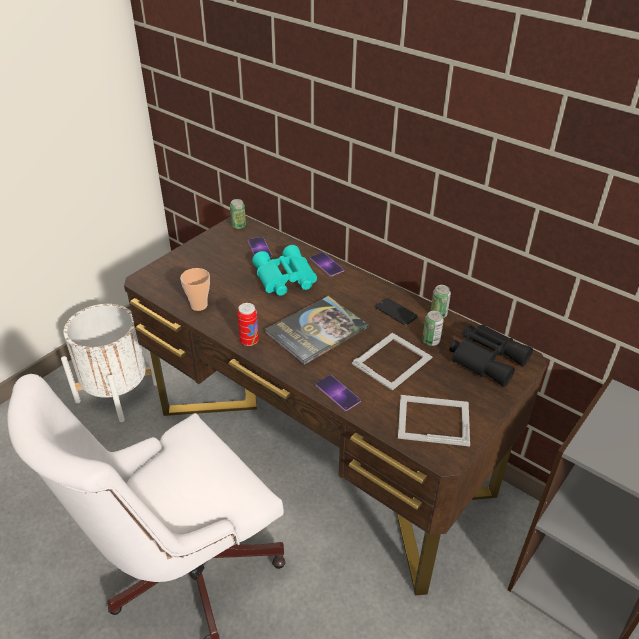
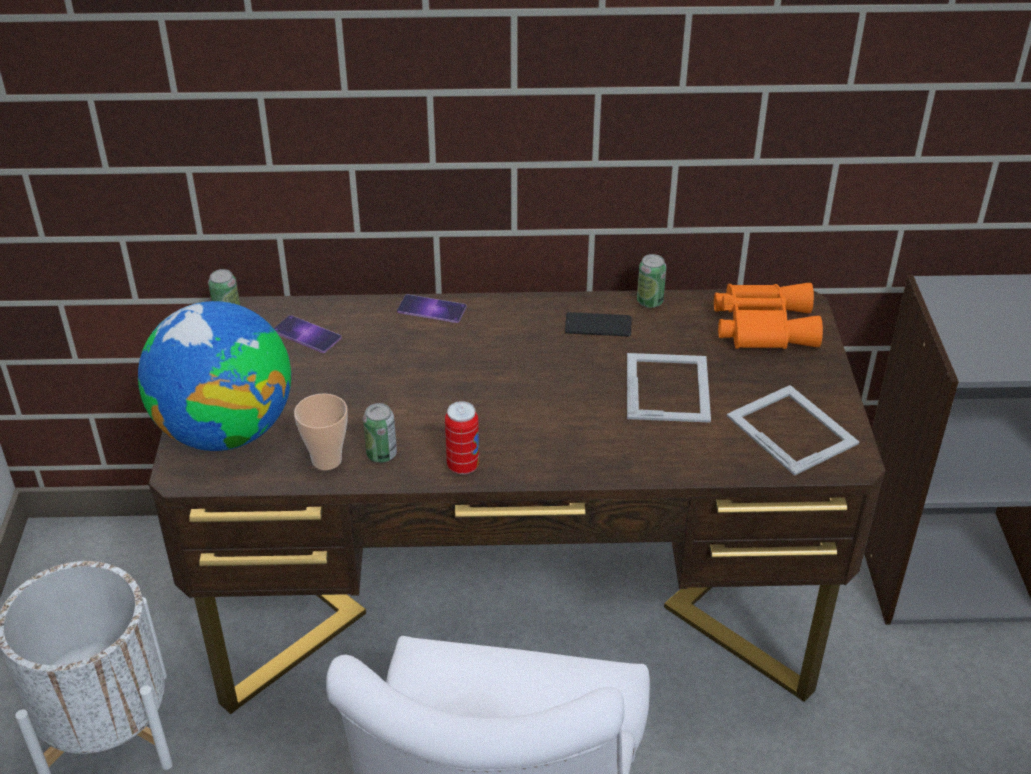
camera: 40 degrees left, 0 degrees up
turquoise binoculars [252,245,317,296] -> none
book [265,296,369,365] -> none
phone [316,375,361,411] -> none
picture frame [398,395,470,447] -> picture frame turned 90 degrees clockwise [727,385,859,476]
can [422,311,444,346] -> can moved to [363,403,397,463]
black binoculars [449,324,533,387] -> orange binoculars [714,283,823,349]
none -> globe [138,301,291,451]

